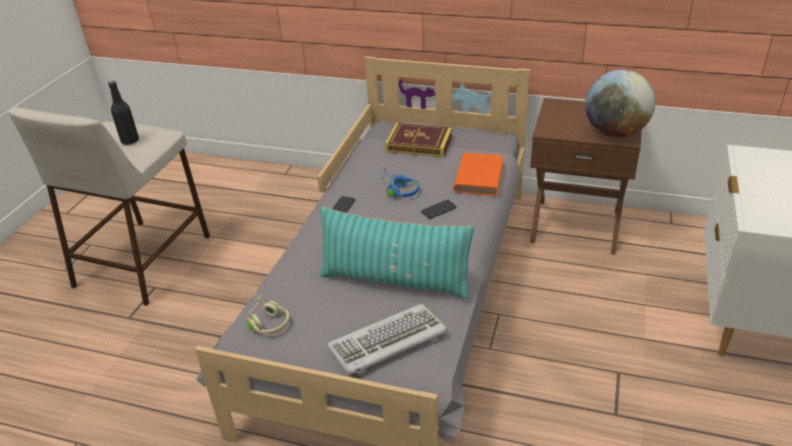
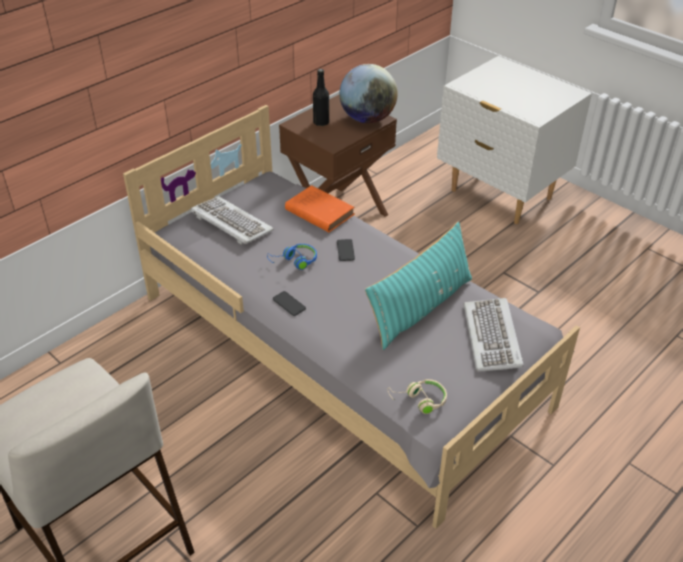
camera: 65 degrees left, 5 degrees up
black bottle [108,81,139,145] -> black bottle moved to [313,69,329,126]
book [385,123,452,157] -> keyboard [190,196,274,245]

